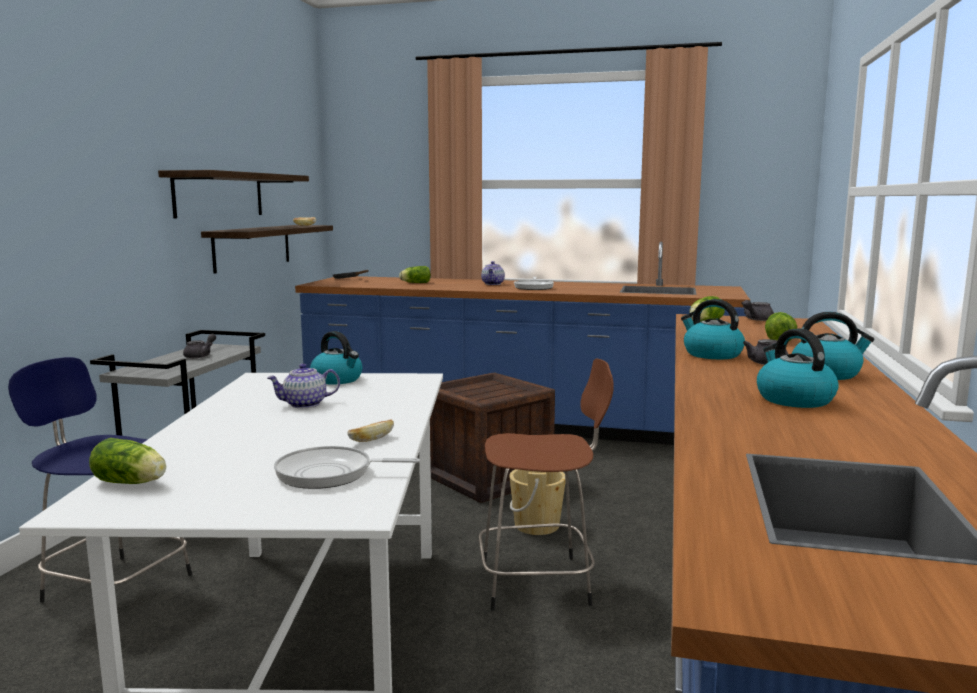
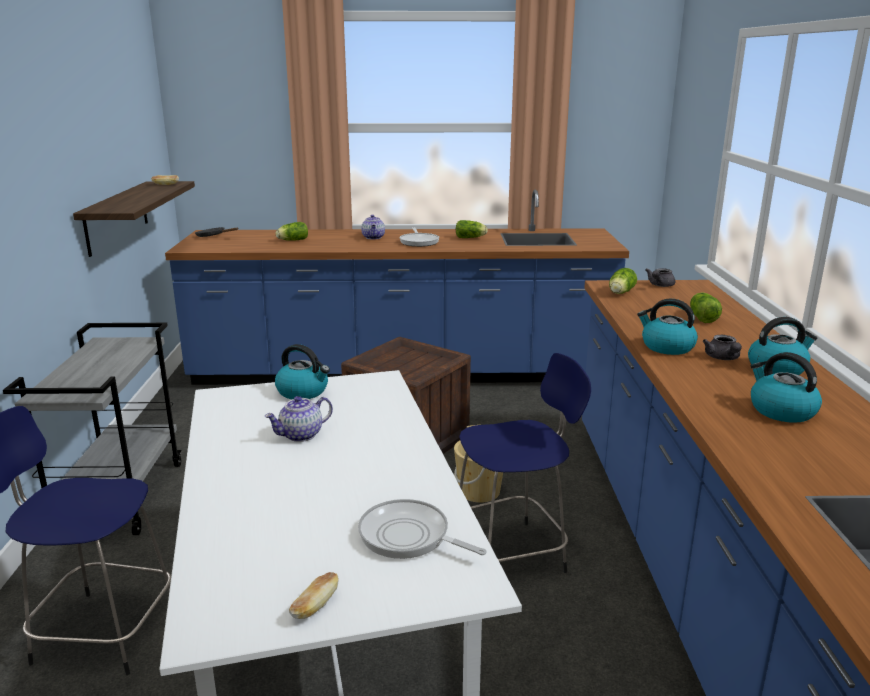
camera: 15 degrees left, 10 degrees up
lettuce [89,438,166,484] -> lettuce moved to [456,220,488,238]
shelf [158,170,309,218] -> none
grey teapot [183,334,216,358] -> none
frying pan [274,446,420,489] -> frying pan turned 45 degrees clockwise [358,499,487,559]
bread [347,419,394,442] -> bread moved to [289,572,339,619]
brown stool [478,359,614,611] -> blue stool [459,353,591,573]

